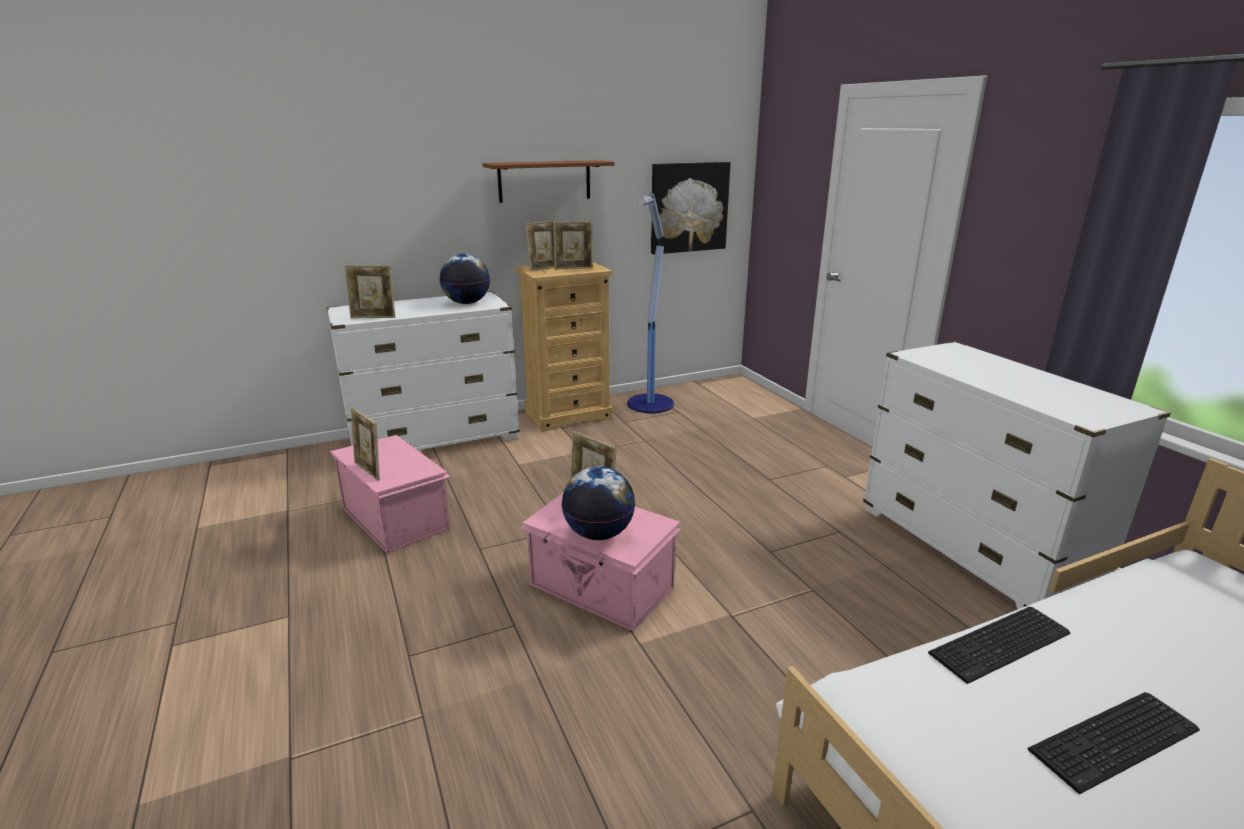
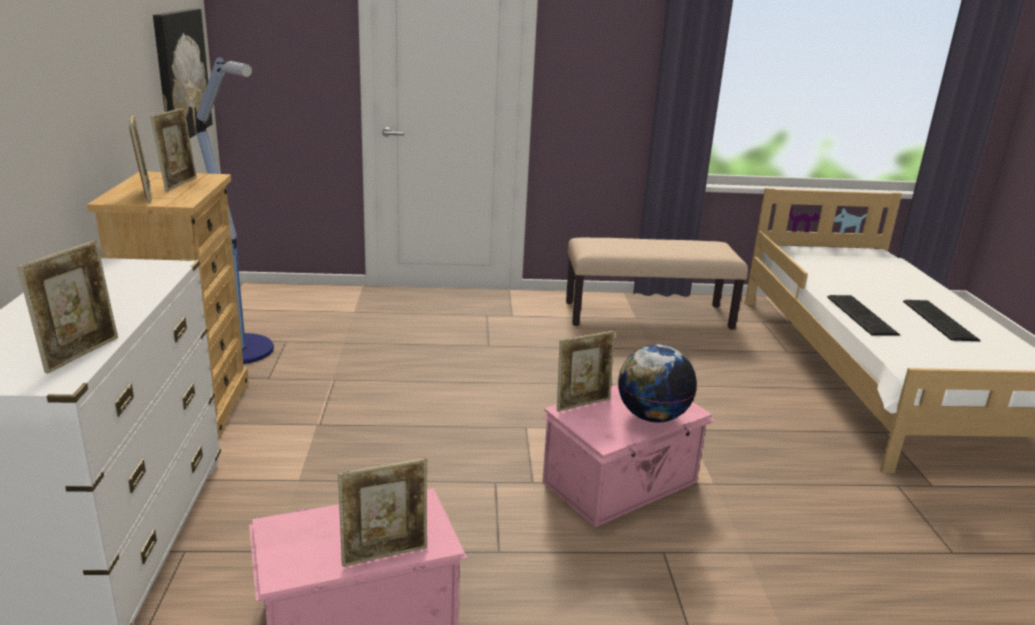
camera: 70 degrees left, 0 degrees up
globe [439,254,490,304] -> none
brown shelf [483,160,615,203] -> none
white dresser [863,341,1171,610] -> beige bench [566,237,748,330]

